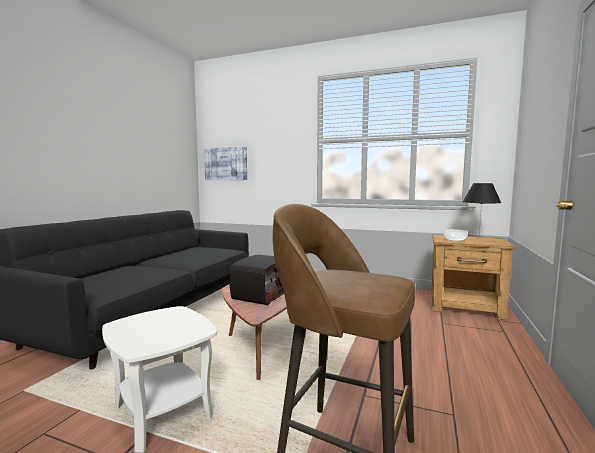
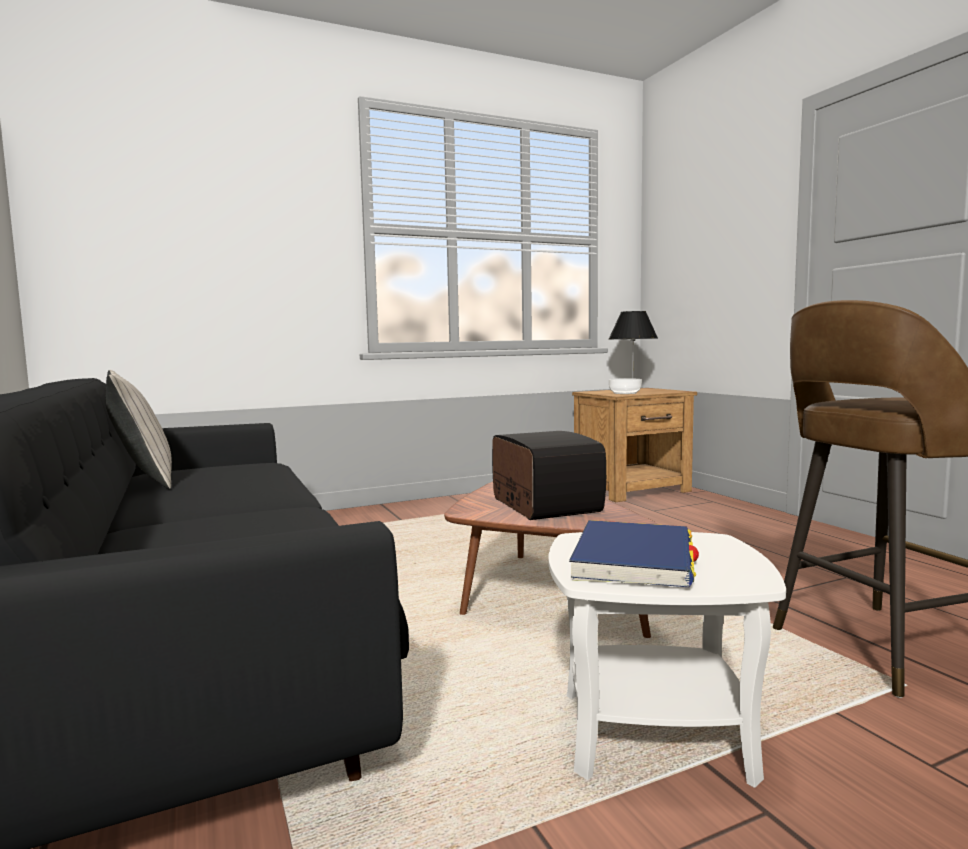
camera: 45 degrees left, 0 degrees up
picture [204,147,247,180] -> none
none -> beige pillow [105,370,172,489]
none -> blue book [569,520,699,587]

